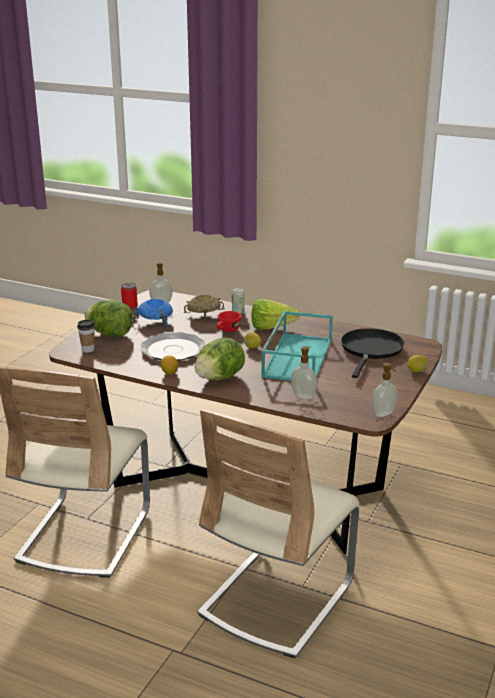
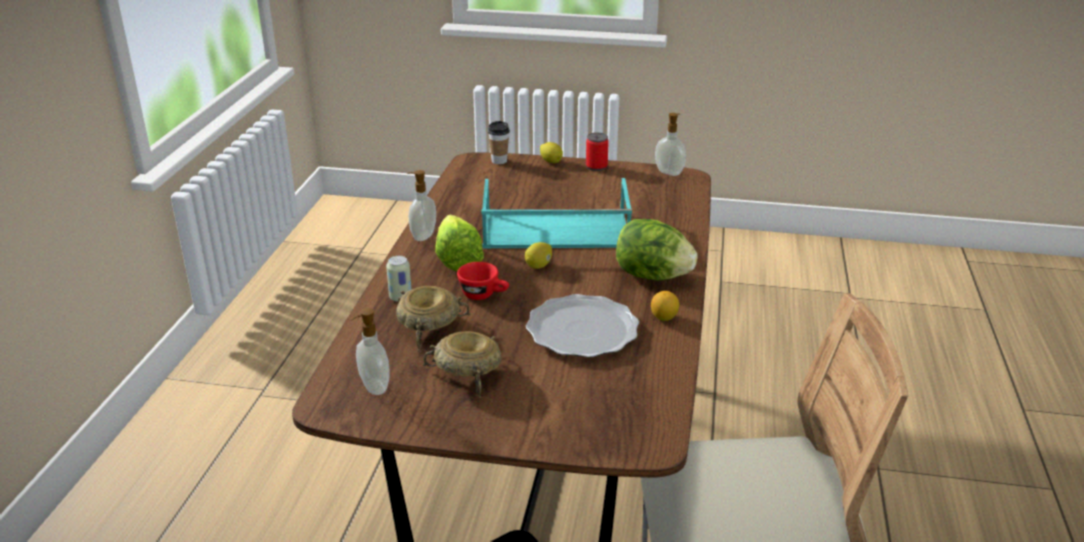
camera: 105 degrees left, 5 degrees up
cup [77,320,95,353] -> cup moved to [488,121,510,164]
lettuce [85,300,133,337] -> none
can [121,283,138,309] -> can moved to [586,133,609,171]
blue bowl [132,299,173,329] -> beige bowl [423,331,502,398]
beige chair [197,409,360,658] -> none
soap dispenser [291,346,317,399] -> soap dispenser moved to [407,170,436,241]
black frying pan [341,328,405,378] -> none

